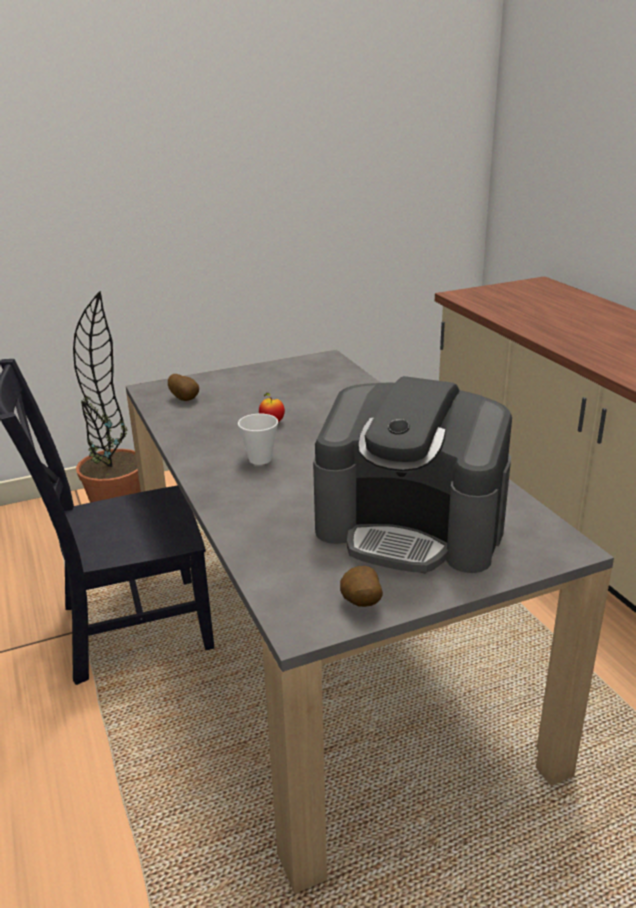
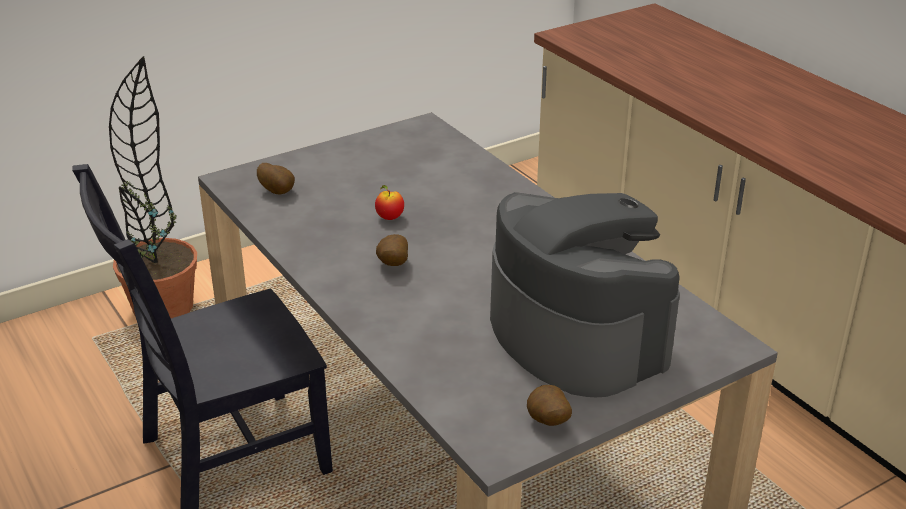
camera: 10 degrees left, 5 degrees up
cup [238,414,278,465] -> potato [376,234,408,266]
coffee machine [313,376,512,573] -> coffee machine turned 135 degrees counterclockwise [490,192,680,397]

